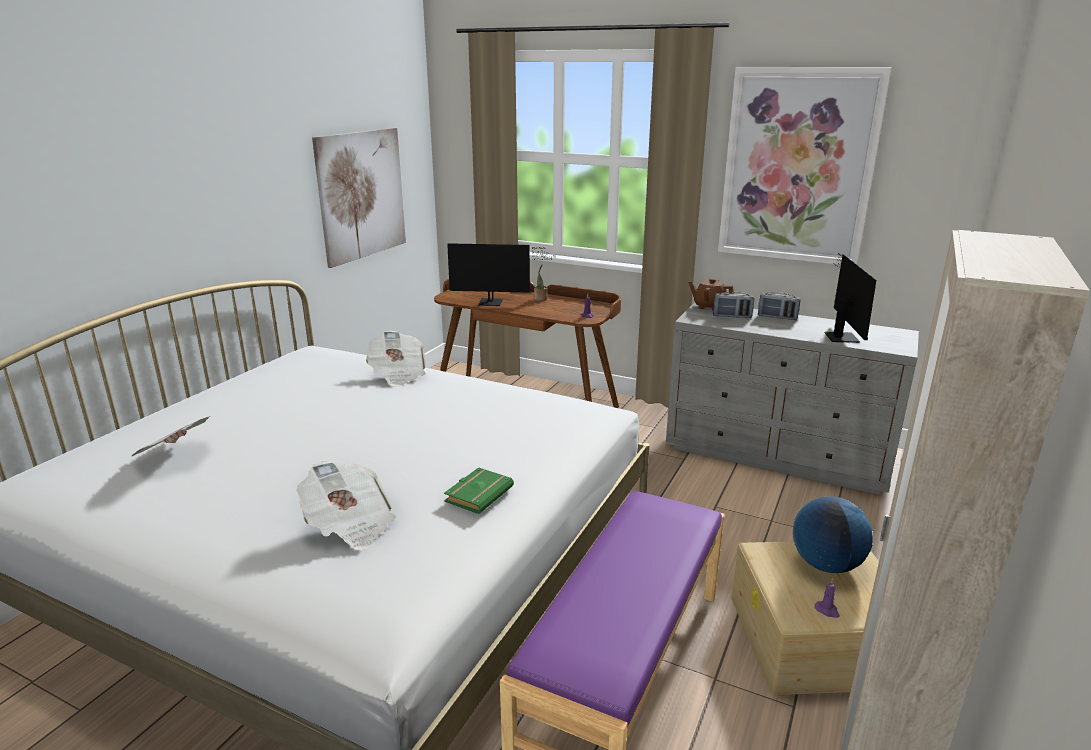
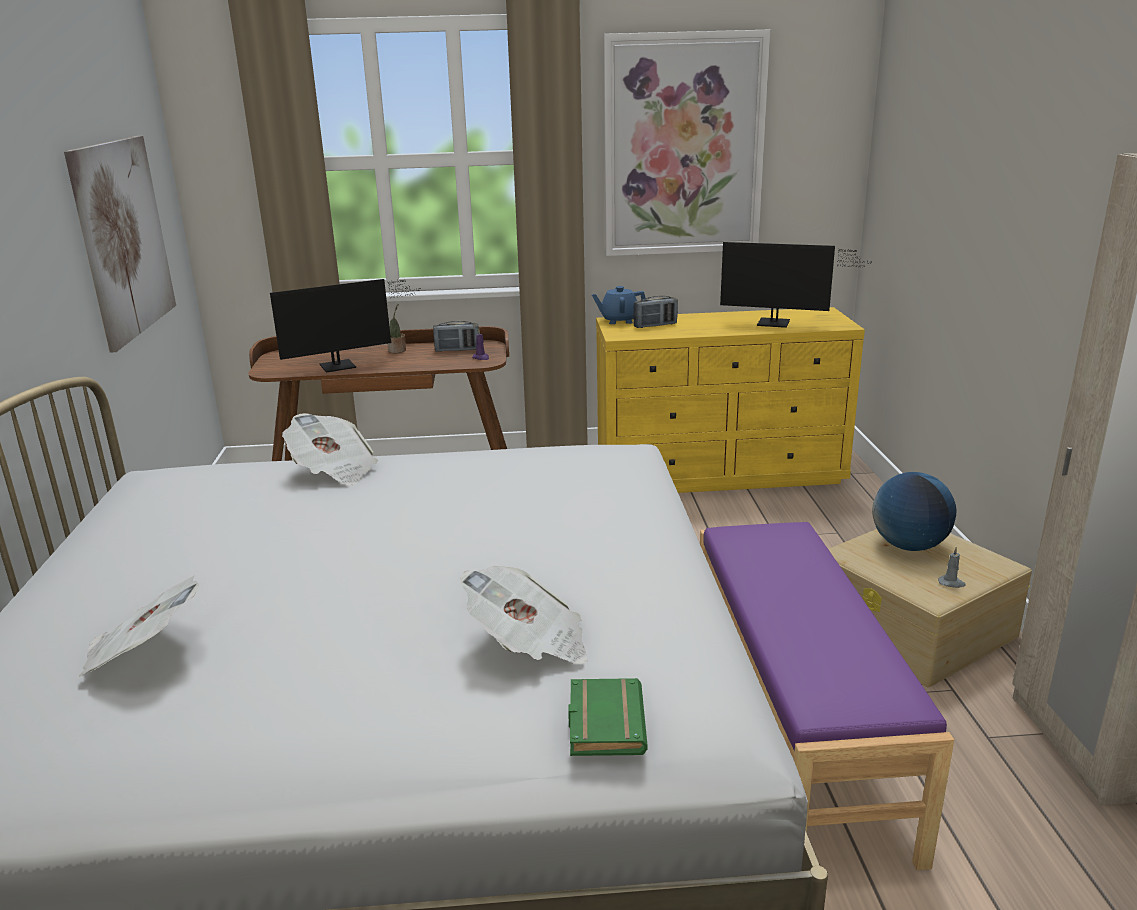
camera: 30 degrees left, 0 degrees up
green book [444,467,514,514] -> green book moved to [568,678,648,756]
grey dresser [666,302,919,495] -> yellow dresser [596,307,865,493]
brown teapot [688,278,734,310] -> blue teapot [592,286,646,324]
radio [758,292,801,320] -> radio moved to [433,321,479,352]
purple candle [815,578,840,618] -> grey candle [938,547,965,588]
monitor [825,253,876,343] -> monitor turned 135 degrees clockwise [720,242,872,328]

